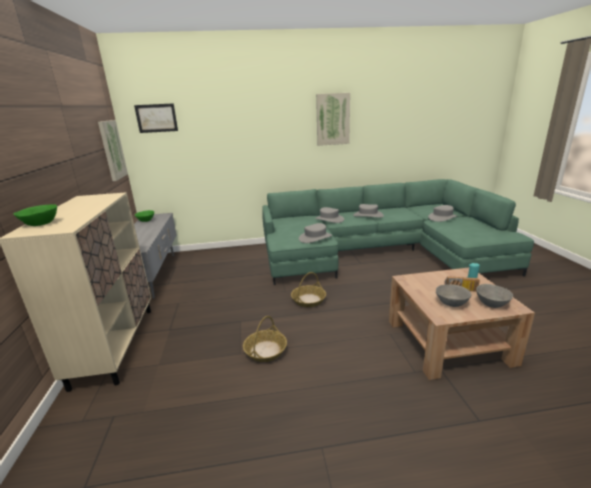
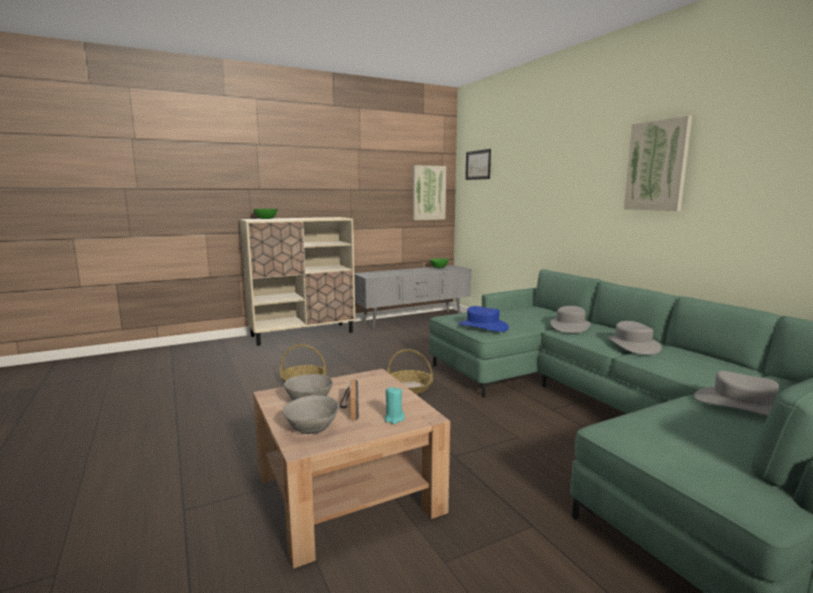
camera: 70 degrees right, 10 degrees down
grey hat [299,223,332,243] -> blue hat [458,306,509,332]

